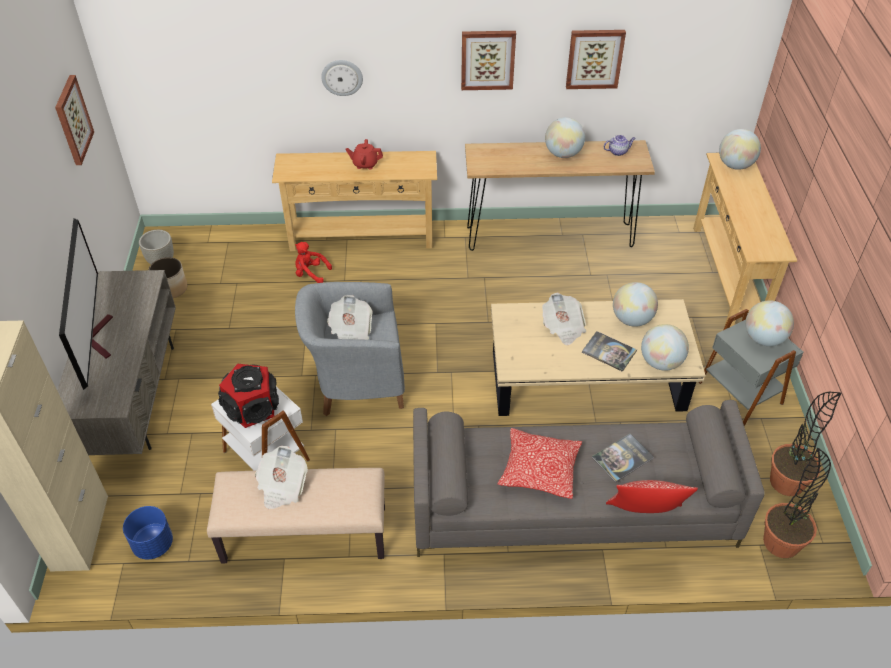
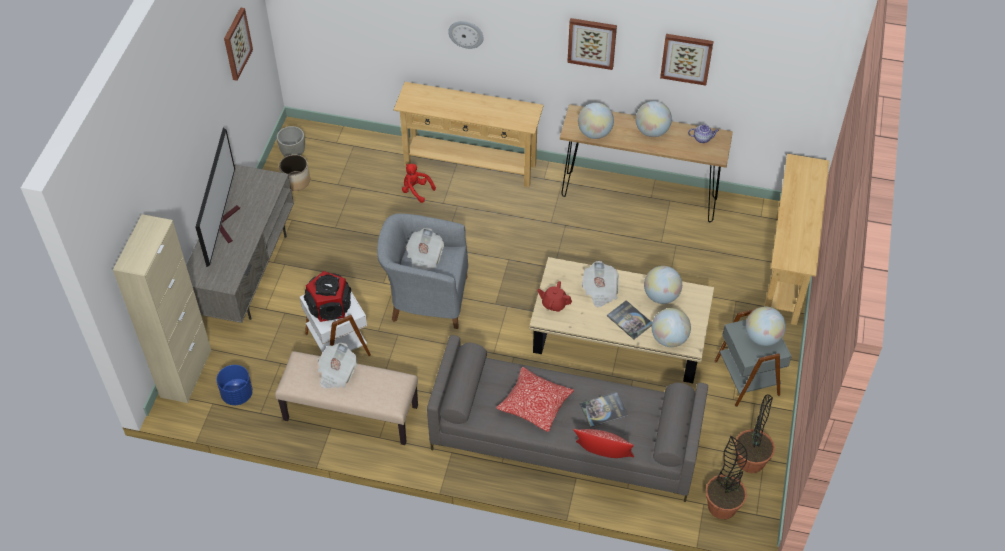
camera: 15 degrees right, 5 degrees up
red teapot [346,139,383,170] -> red teapot moved to [537,281,572,312]
globe [719,129,761,170] -> globe moved to [578,103,614,139]

